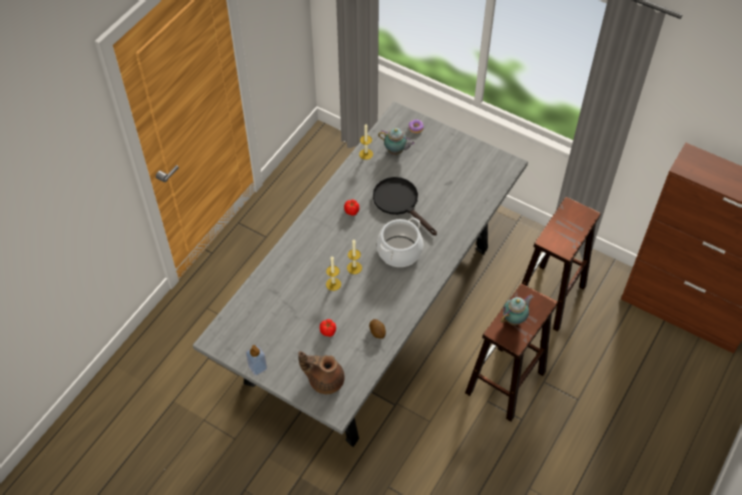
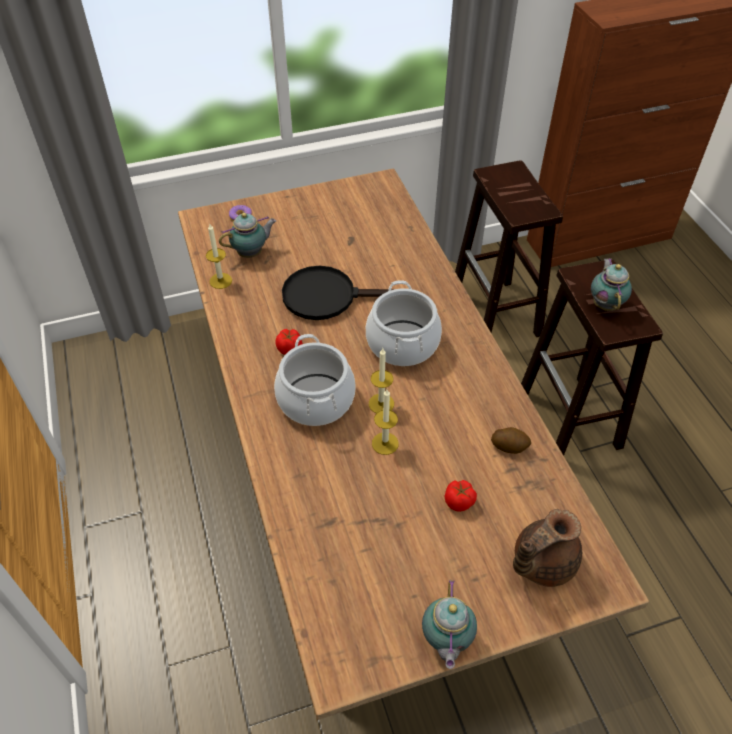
camera: 50 degrees left, 5 degrees down
grey dining table [193,101,528,447] -> brown dining table [178,168,649,720]
soap dispenser [246,345,267,375] -> teapot [422,580,477,669]
none -> cooking pot [274,334,356,426]

